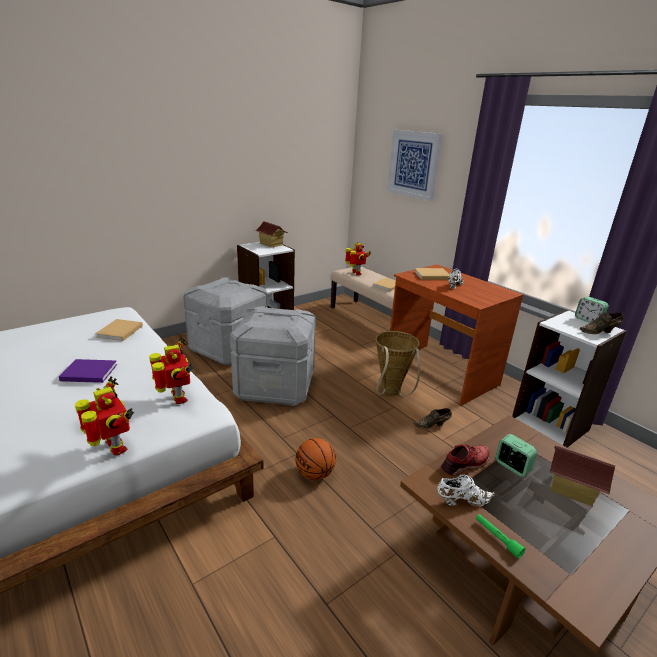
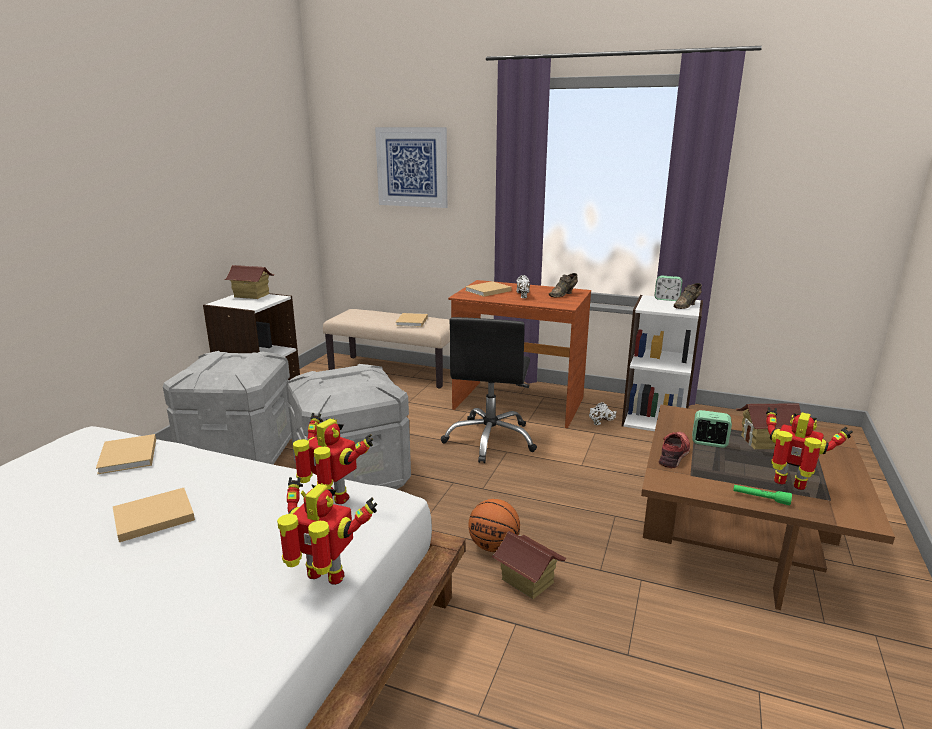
camera: 30 degrees left, 5 degrees down
purple book [59,359,117,383] -> beige book [113,488,195,542]
toy robot [345,242,371,275] -> toy robot moved to [766,407,853,490]
basket [376,331,420,396] -> black office chair [441,317,537,463]
brown shoe [413,408,452,429] -> brown shoe moved to [549,273,578,297]
white shoe [437,475,496,506] -> white shoe moved to [589,402,617,425]
none -> toy house [491,531,566,599]

